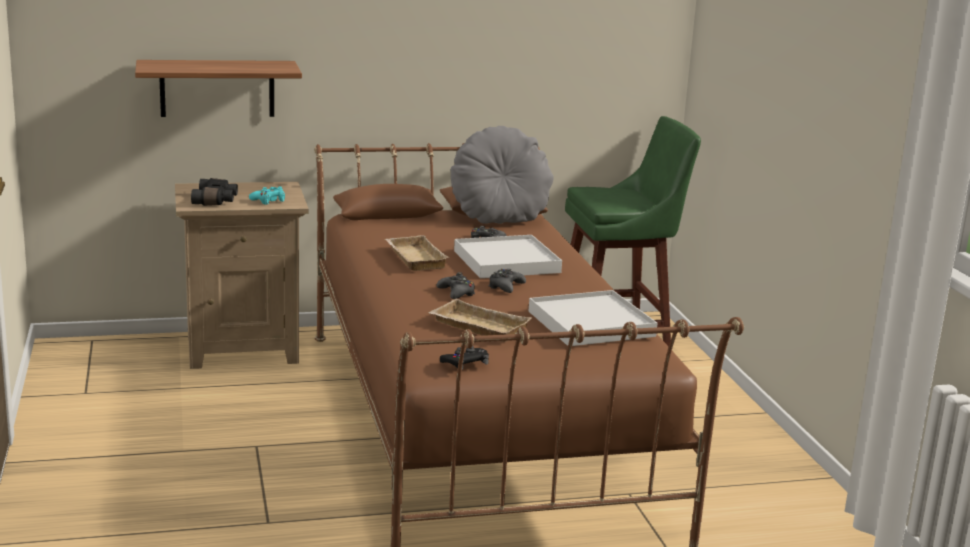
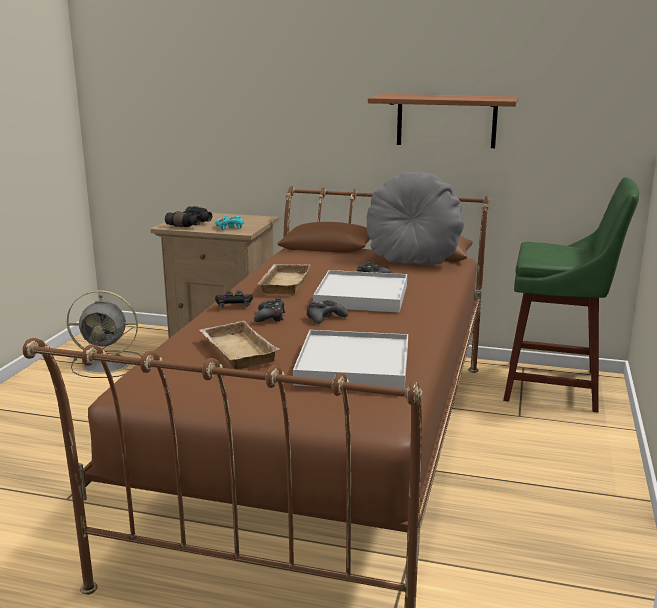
camera: 30 degrees right, 0 degrees up
shelf [135,60,302,117] -> shelf moved to [368,94,519,148]
black game controller [440,346,489,370] -> black game controller moved to [215,290,253,308]
none -> grey fan [67,290,142,378]

